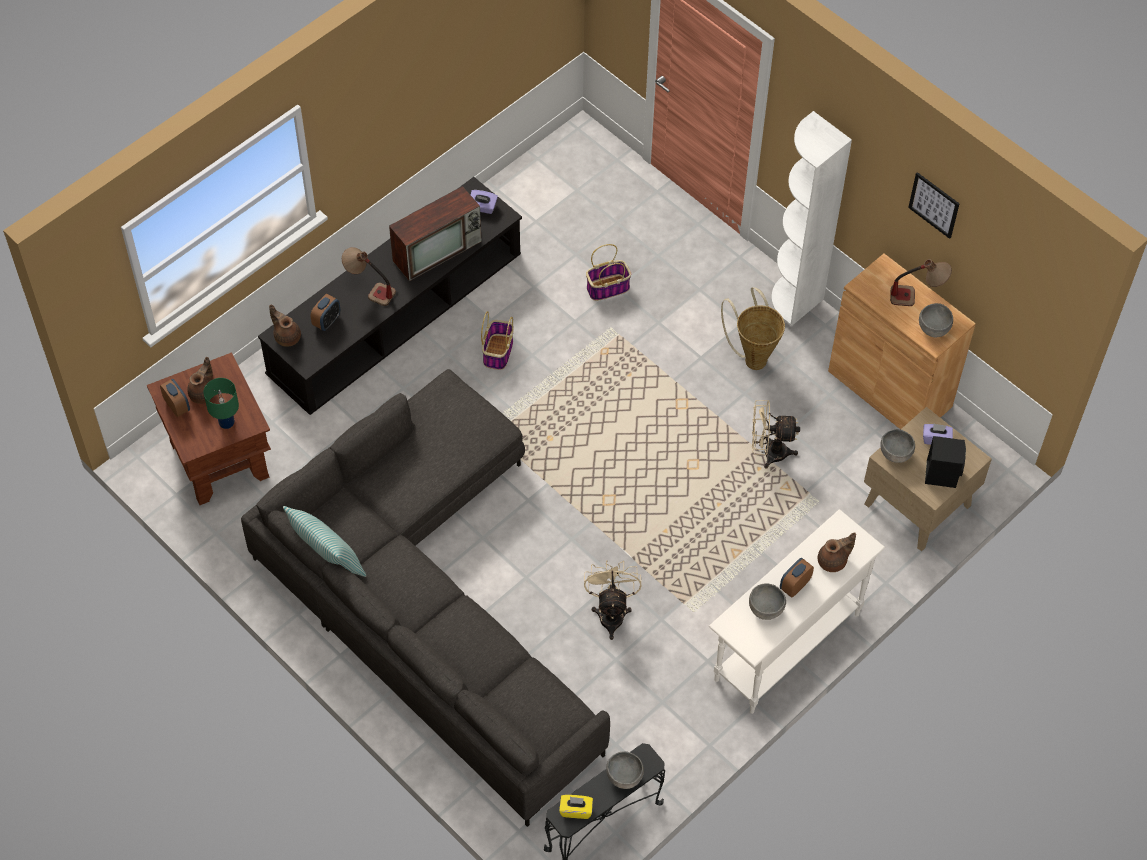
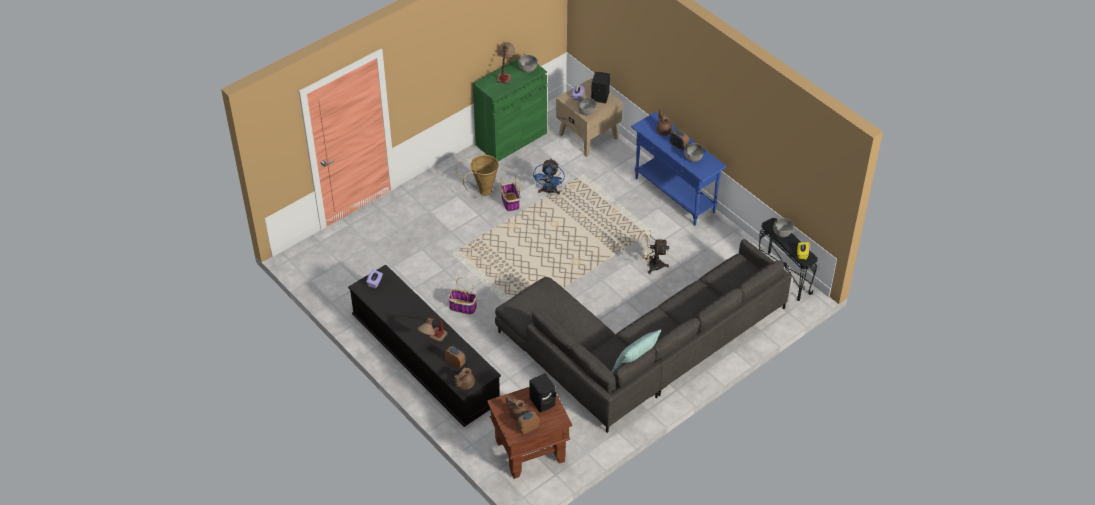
camera: 85 degrees left, 10 degrees down
green table lamp [204,378,239,429] -> black speaker [529,373,556,412]
television [389,186,482,281] -> none
basket [586,244,631,301] -> basket moved to [500,175,520,212]
white console table [709,509,885,714] -> blue console table [631,112,727,226]
beige fan [752,400,800,469] -> blue fan [533,159,565,195]
white bookcase [772,111,852,326] -> none
brown cabinet [828,254,976,429] -> green cabinet [473,58,547,161]
picture [908,172,960,239] -> none

